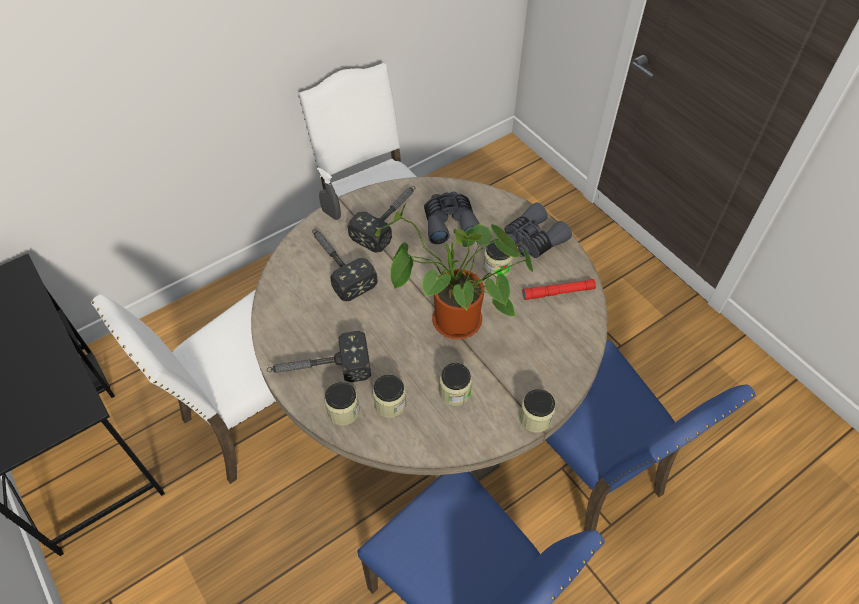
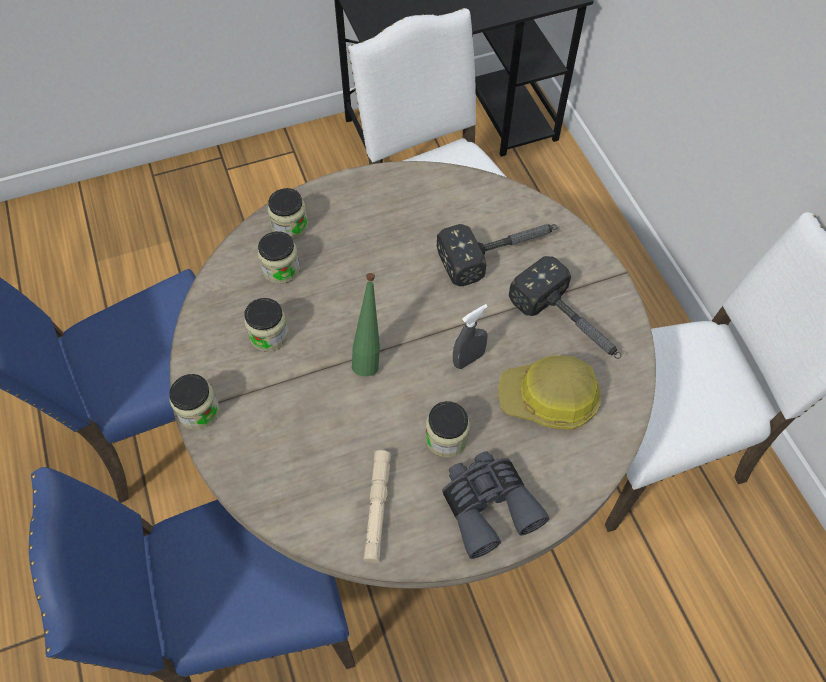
camera: 105 degrees right, 5 degrees up
hammer [267,331,371,382] -> none
grey spray bottle [317,167,341,220] -> grey spray bottle moved to [453,304,488,369]
potted plant [375,203,533,339] -> green bottle [352,273,380,376]
grey binoculars [424,192,479,244] -> hard hat [498,356,601,430]
red flashlight [523,279,596,300] -> beige flashlight [363,450,391,563]

